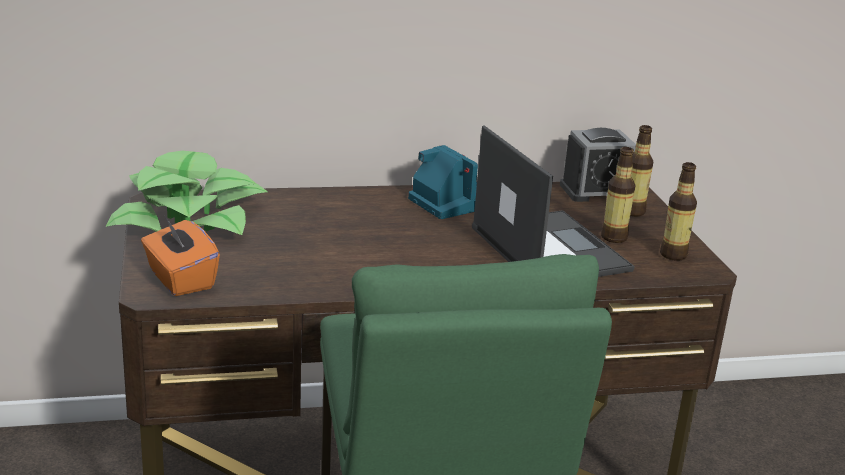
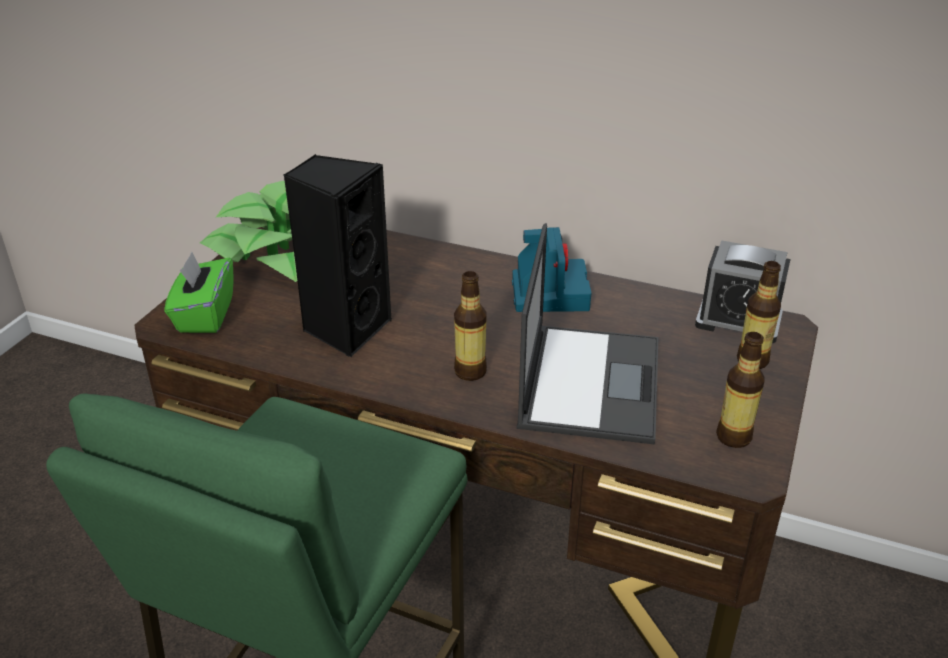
camera: 35 degrees right, 10 degrees up
orange tissue box [141,215,220,296] -> green tissue box [164,252,234,333]
bottle [601,147,636,243] -> bottle moved to [454,271,487,381]
none -> black speaker [284,154,392,358]

